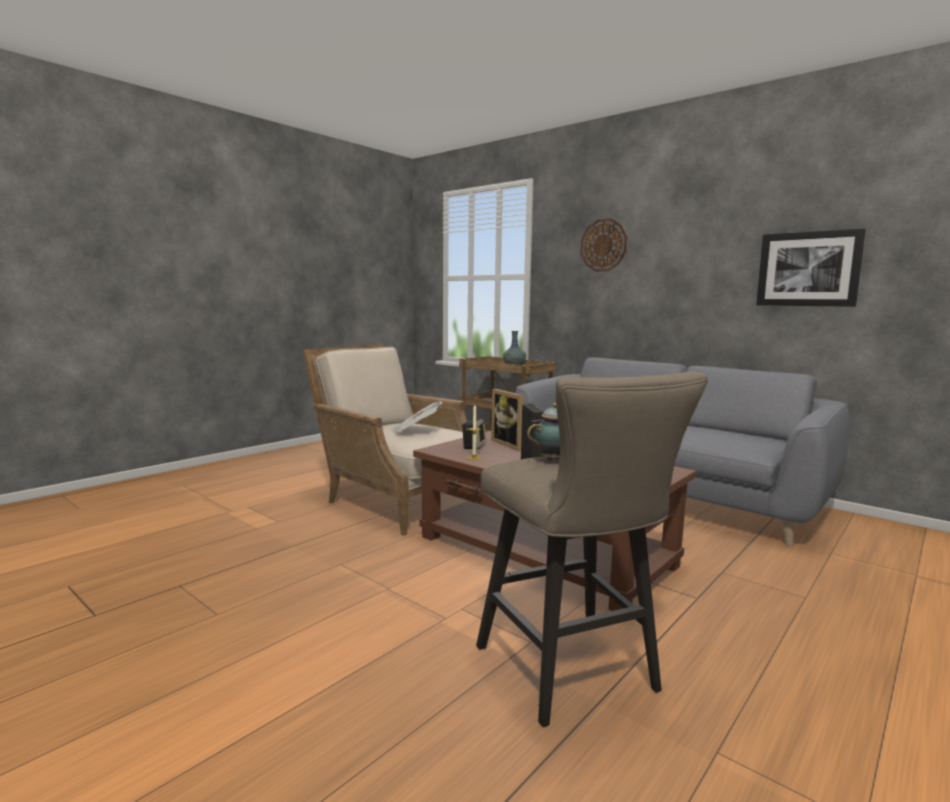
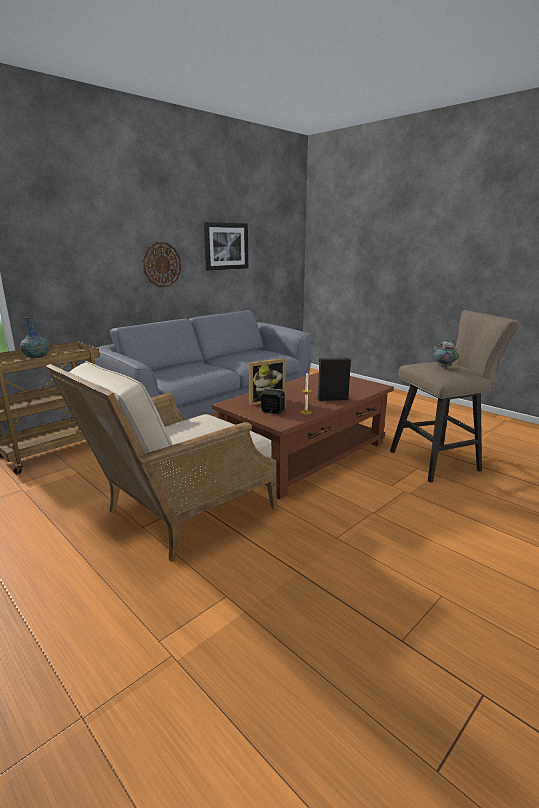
camera: 85 degrees left, 10 degrees up
newspaper [390,401,442,433] -> none
wall clock [580,218,627,272] -> wall clock moved to [143,242,181,287]

